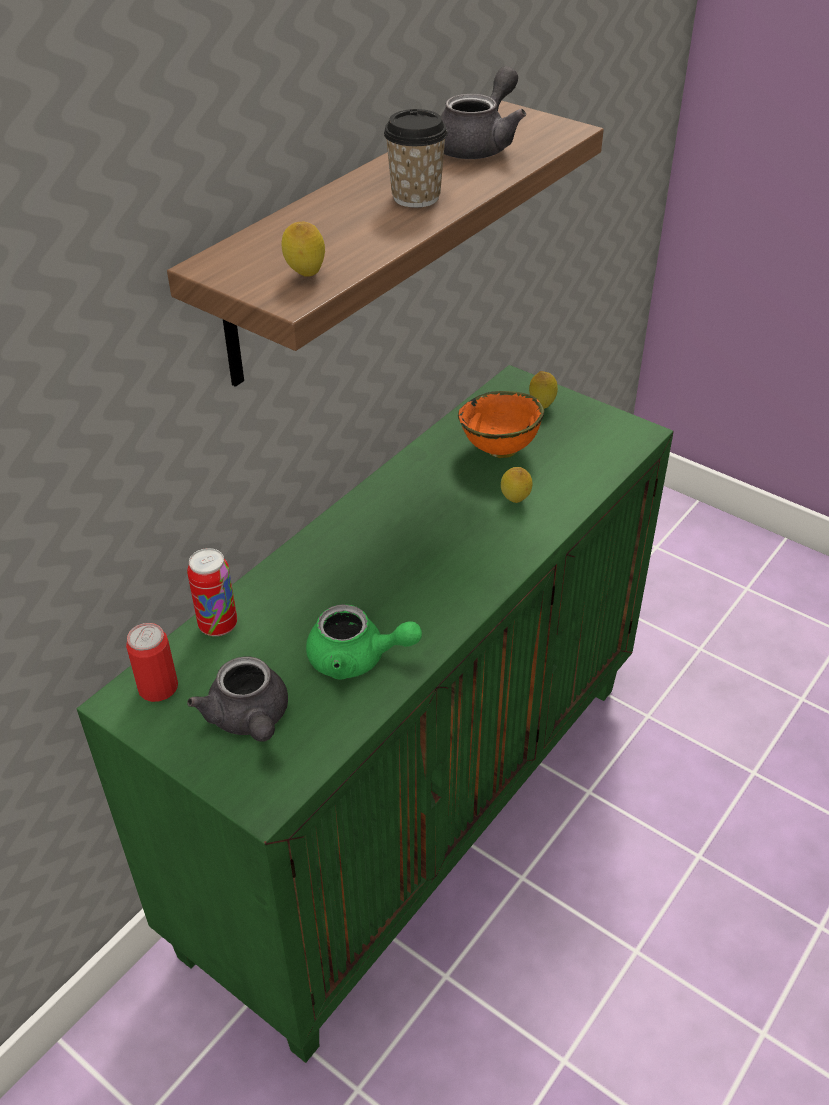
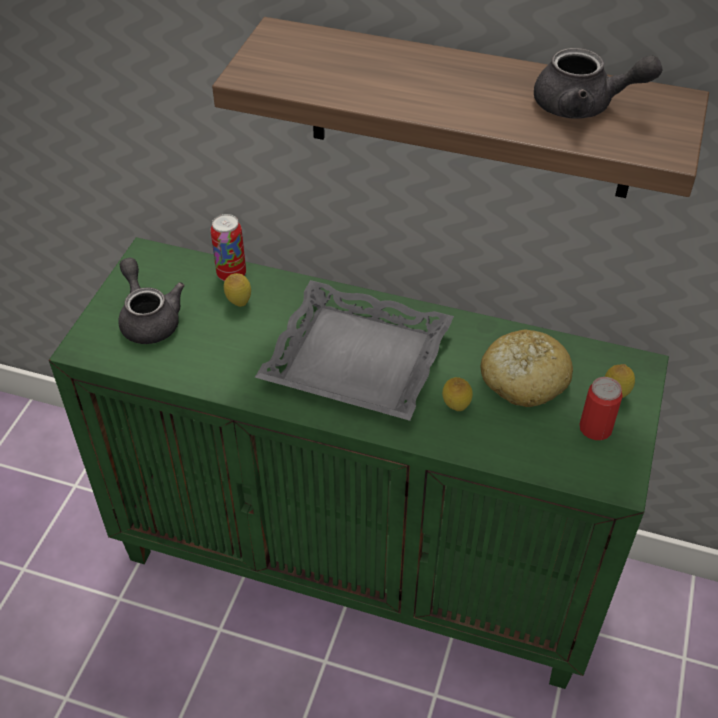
camera: 70 degrees right, 5 degrees up
can [126,623,178,702] -> can moved to [579,377,623,440]
grey teapot [187,656,288,742] -> grey teapot turned 105 degrees clockwise [118,258,185,344]
lemon [281,222,325,276] -> lemon moved to [224,273,251,307]
green teapot [306,604,422,680] -> none
cup [384,109,448,208] -> none
orange bowl [458,391,544,458] -> bread [480,330,573,407]
none -> grey tray [255,280,454,421]

